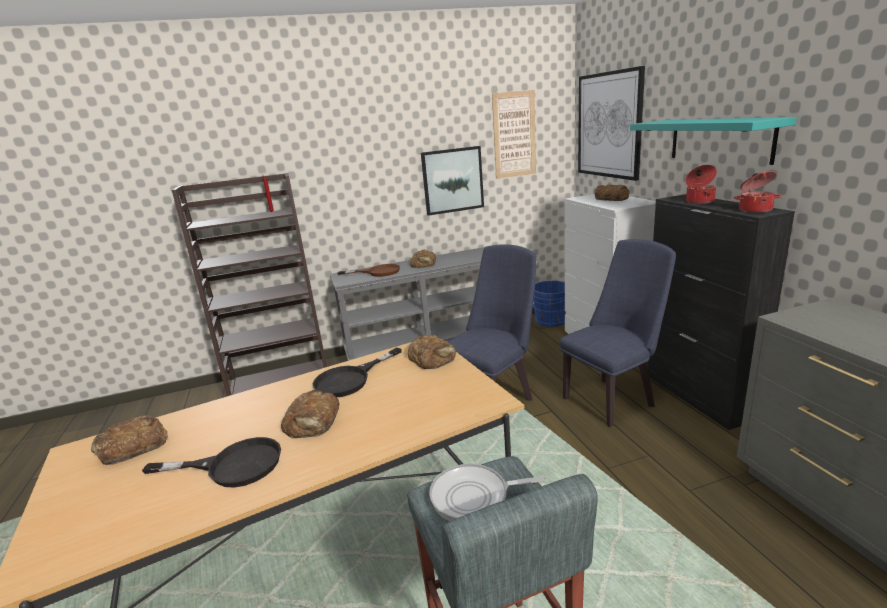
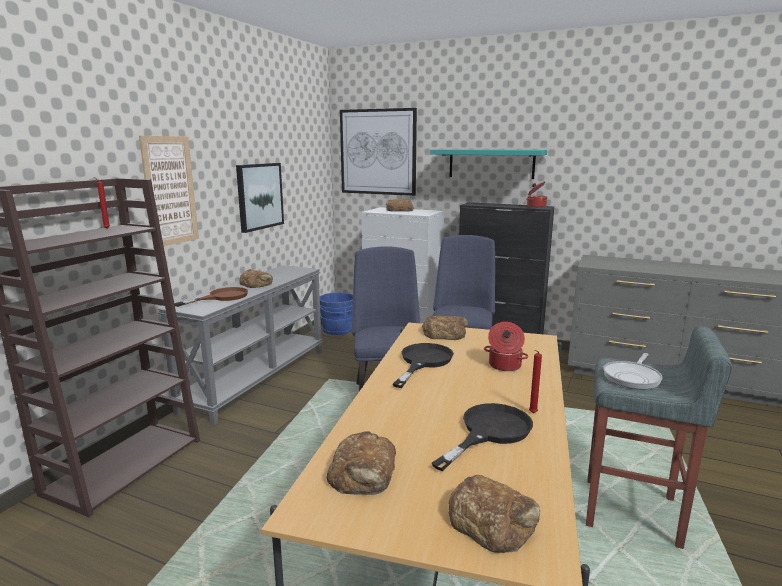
camera: 50 degrees left, 5 degrees down
bread [281,390,339,438] -> bread moved to [448,475,540,553]
black frying pan [313,348,402,397] -> black frying pan turned 150 degrees counterclockwise [393,343,454,388]
picture [492,90,536,179] -> picture moved to [139,136,199,248]
cooking pot [685,165,717,204] -> cooking pot moved to [484,322,528,371]
none -> red candle [529,350,542,413]

